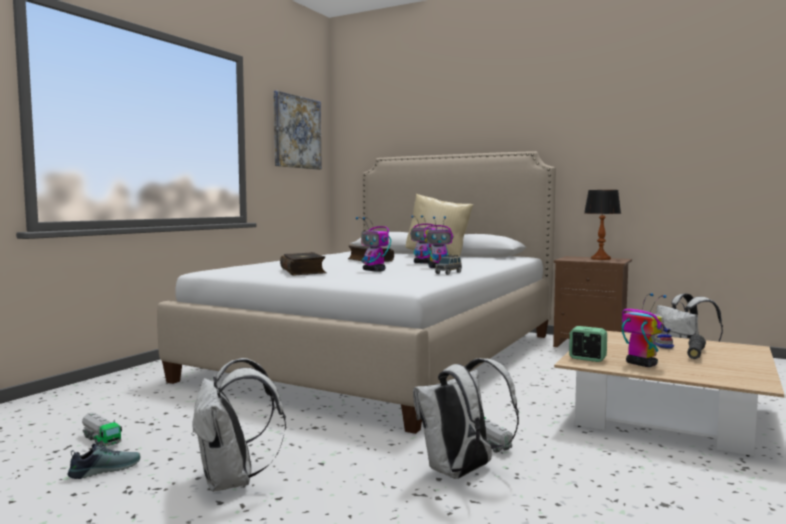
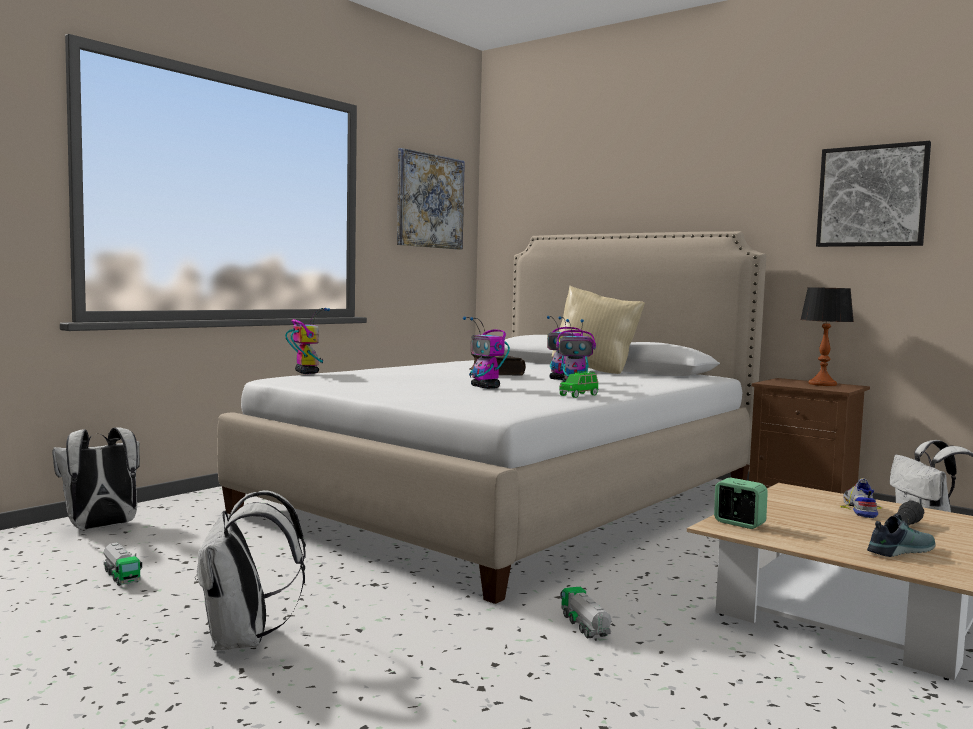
camera: 10 degrees right, 0 degrees up
shoe [67,442,141,479] -> shoe moved to [867,514,936,557]
book [280,252,327,275] -> none
white backpack [413,358,519,479] -> white backpack moved to [52,427,140,530]
grey toy car [435,255,462,275] -> green toy car [559,371,598,398]
toy robot [622,293,666,367] -> toy robot moved to [285,308,330,374]
none -> picture [816,141,931,247]

